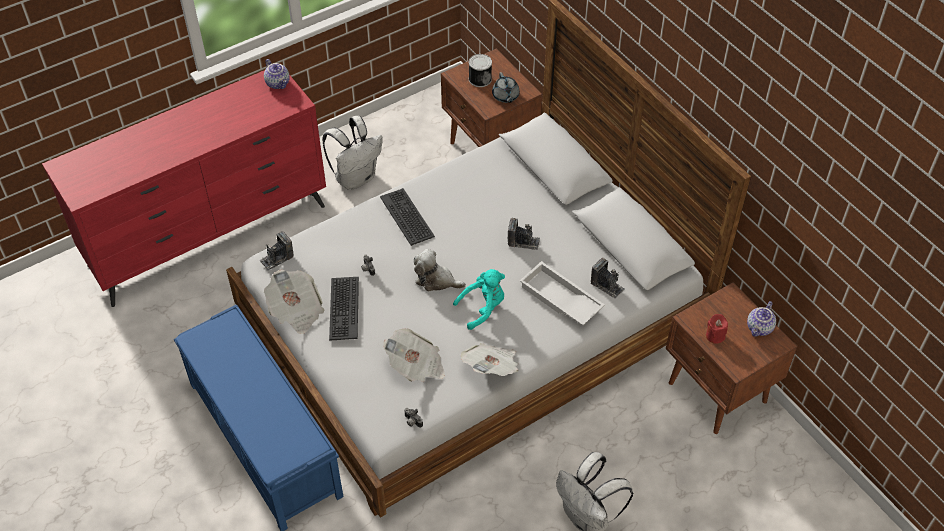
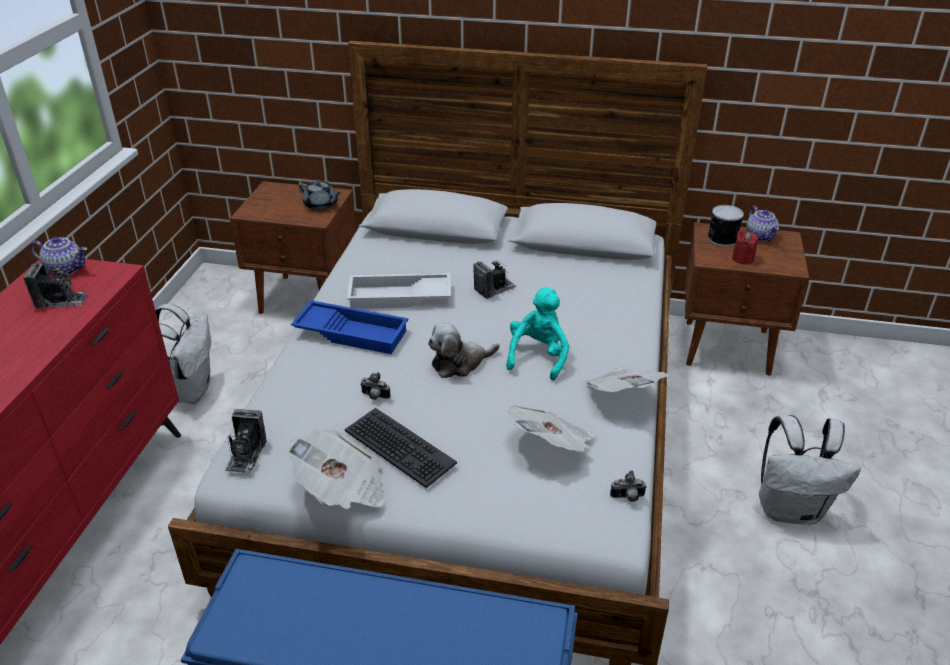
camera: 45 degrees left, 15 degrees down
keyboard [380,188,435,246] -> blue tray [291,300,409,354]
can [469,54,492,87] -> can moved to [707,205,744,247]
white tray [520,261,605,325] -> white tray moved to [347,273,451,309]
camera [591,258,624,299] -> camera moved to [23,262,88,308]

